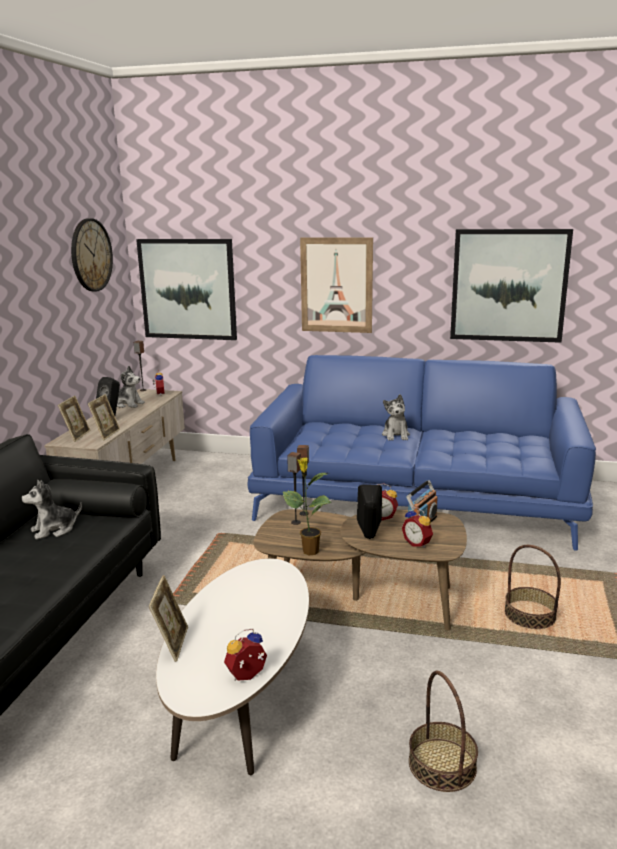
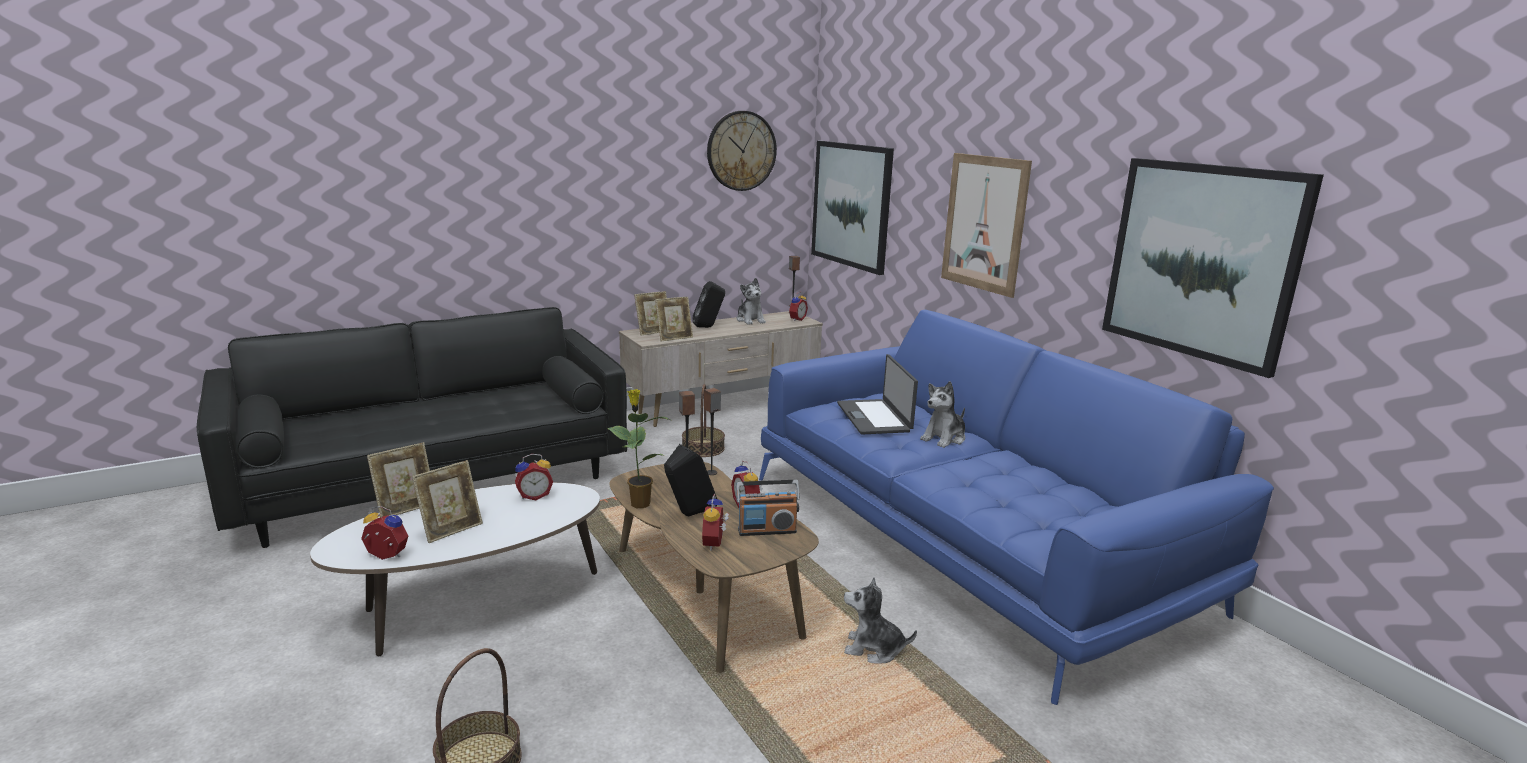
camera: 45 degrees right, 0 degrees up
plush toy [21,480,82,540] -> plush toy moved to [844,578,917,663]
basket [505,545,561,629] -> basket moved to [682,384,725,457]
none -> picture frame [412,460,483,543]
none -> alarm clock [515,454,553,500]
none -> laptop [837,354,918,435]

